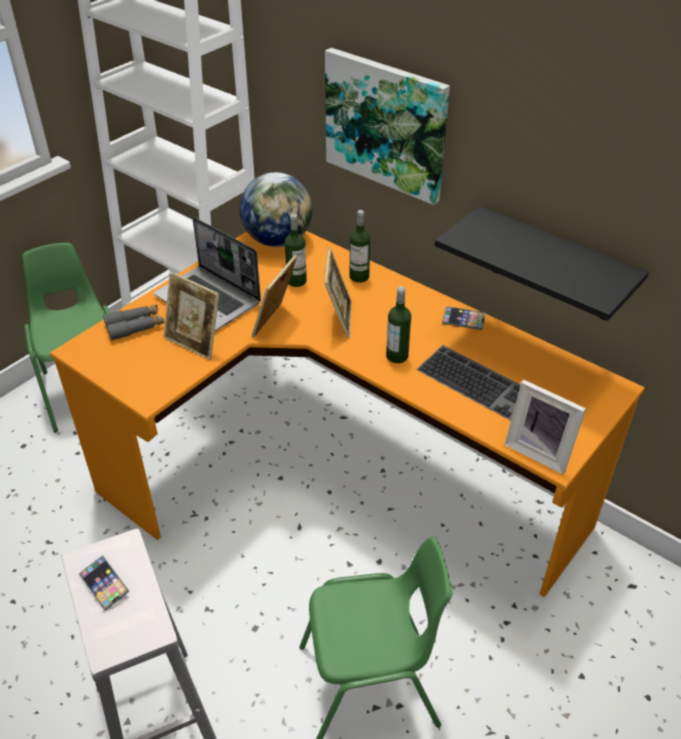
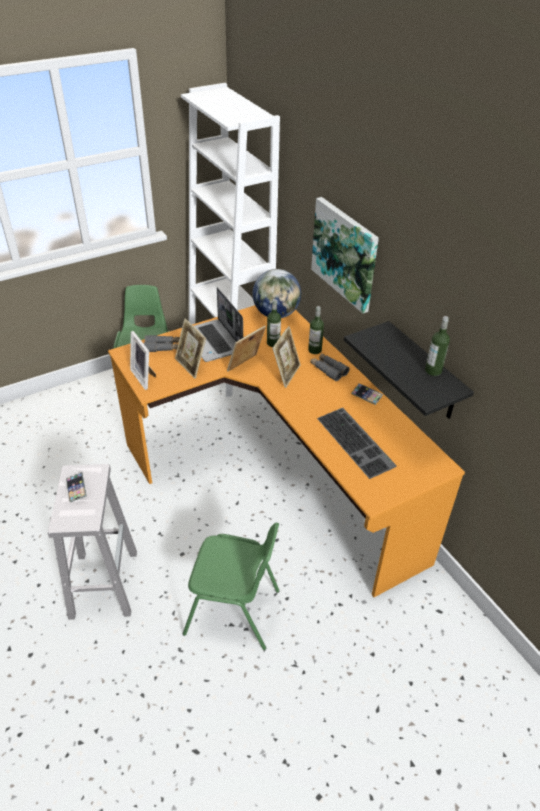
camera: 20 degrees right, 0 degrees up
bottle [386,286,411,363] -> bottle moved to [425,316,450,376]
picture frame [505,380,586,474] -> picture frame moved to [130,331,156,390]
none -> grey binoculars [310,353,350,381]

